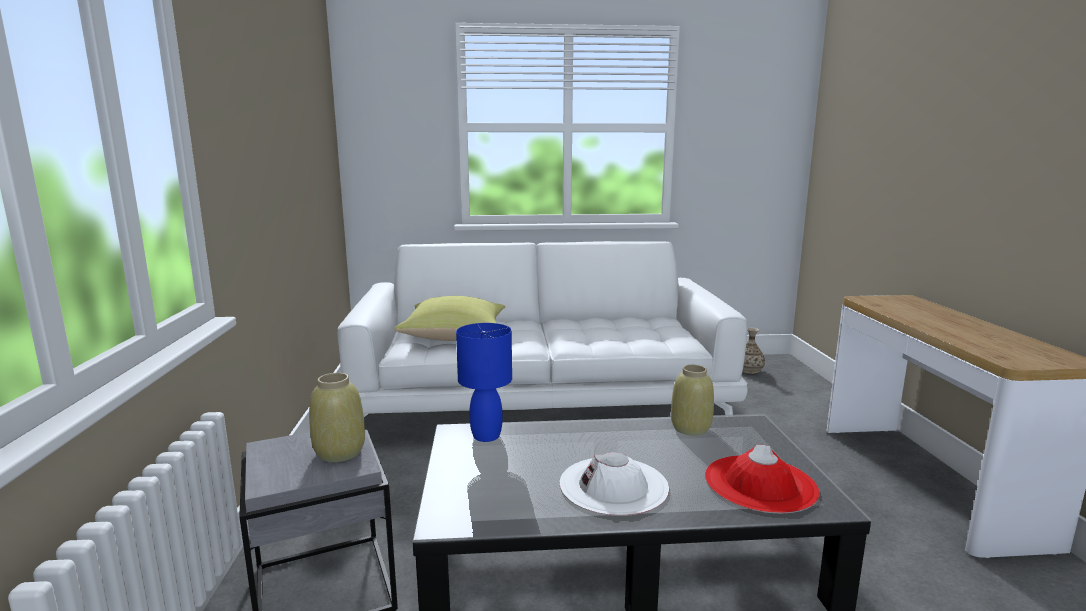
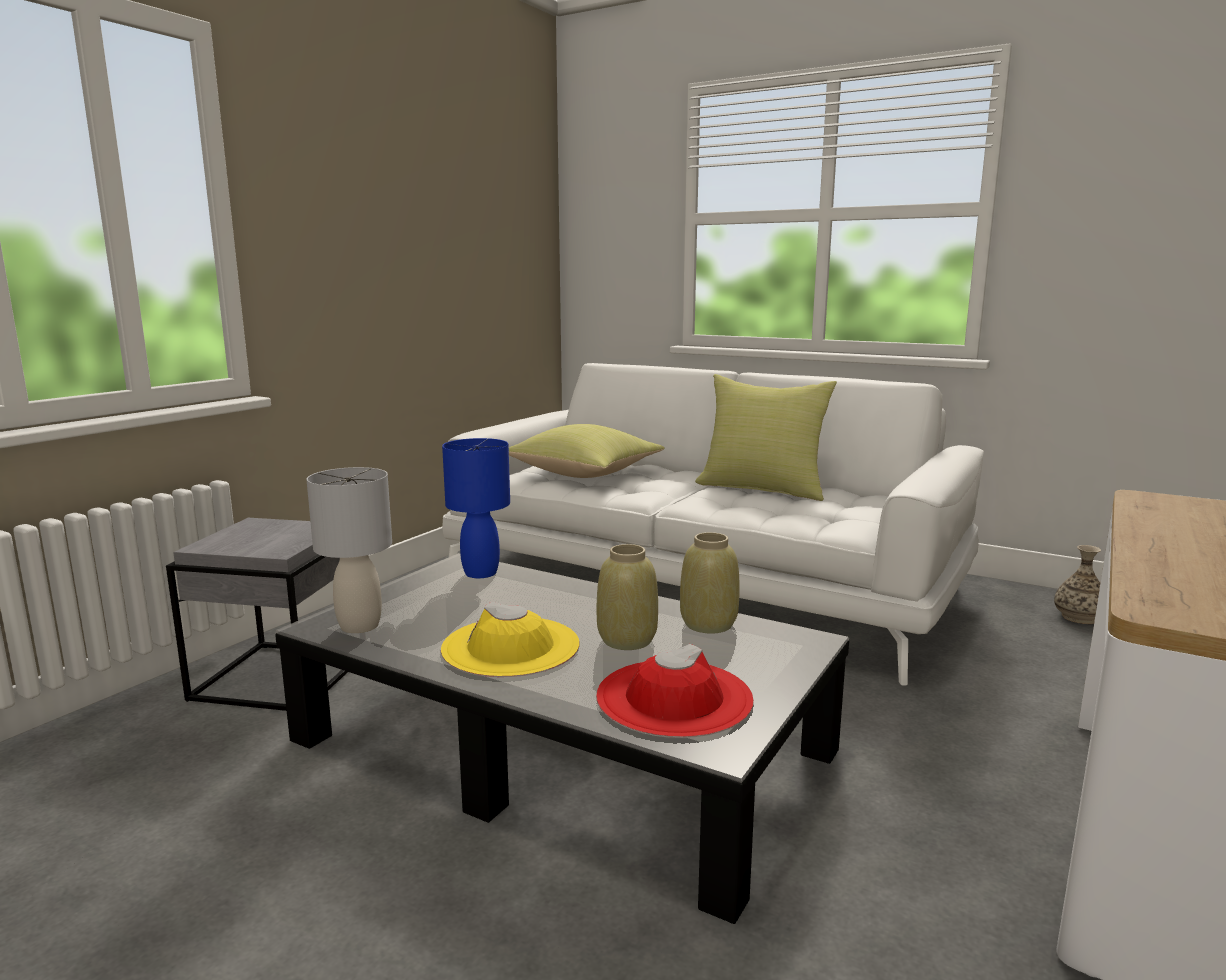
camera: 35 degrees right, 0 degrees up
beige vase [309,373,365,462] -> beige vase moved to [597,544,658,650]
white hat [559,452,669,516] -> yellow hat [441,601,580,677]
none -> grey table lamp [306,467,392,633]
none -> yellow pillow [695,374,837,501]

